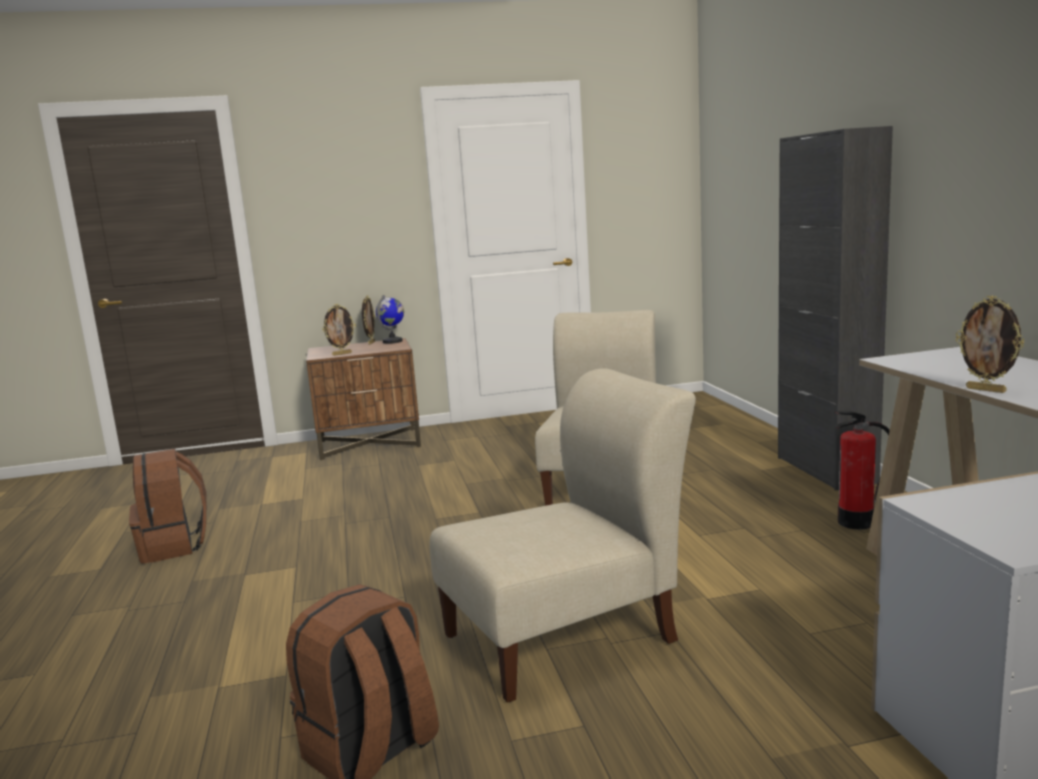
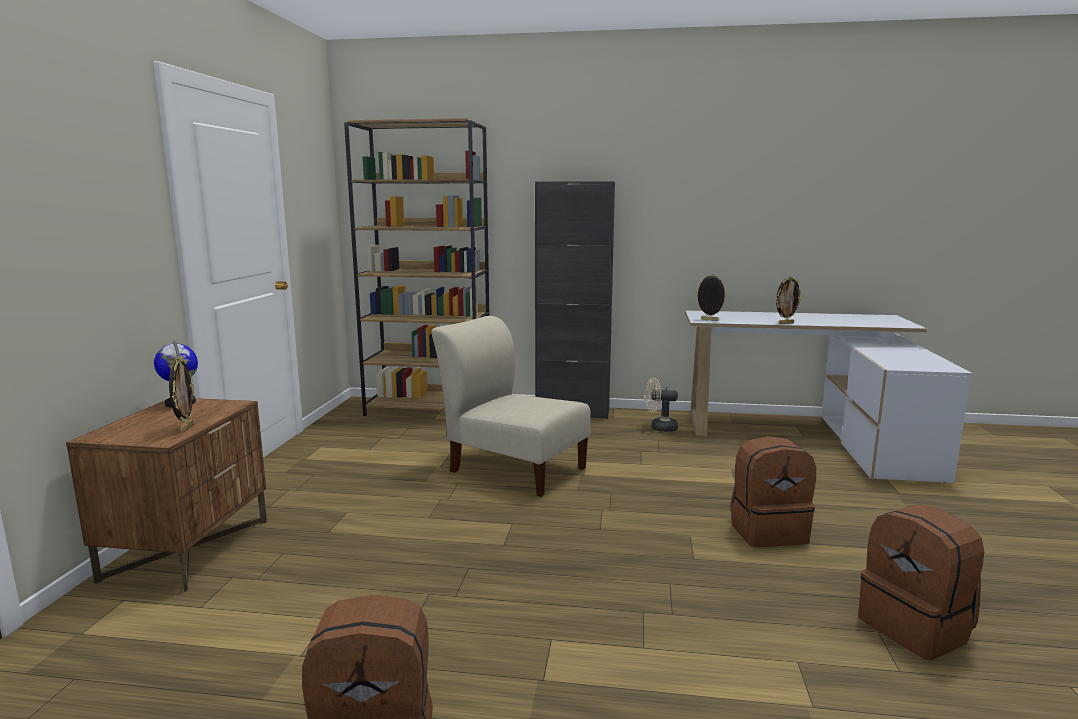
camera: 70 degrees left, 0 degrees up
picture frame [362,295,375,345] -> picture frame moved to [696,274,727,321]
beige chair [430,368,696,703] -> brown backpack [730,436,816,547]
fire extinguisher [834,412,890,530] -> beige fan [644,378,678,432]
none -> brown bookcase [344,118,489,416]

